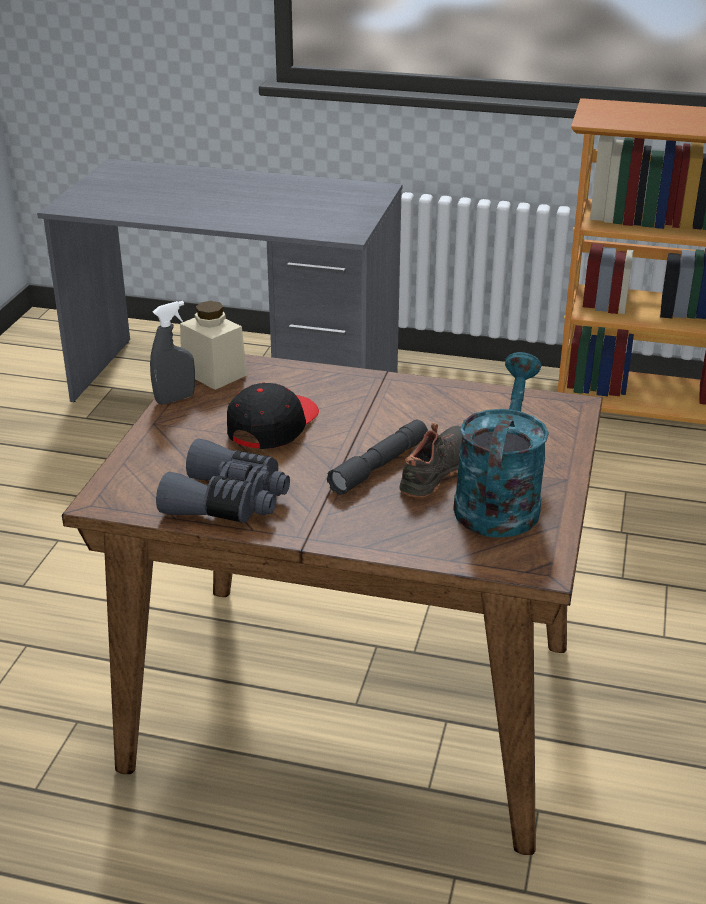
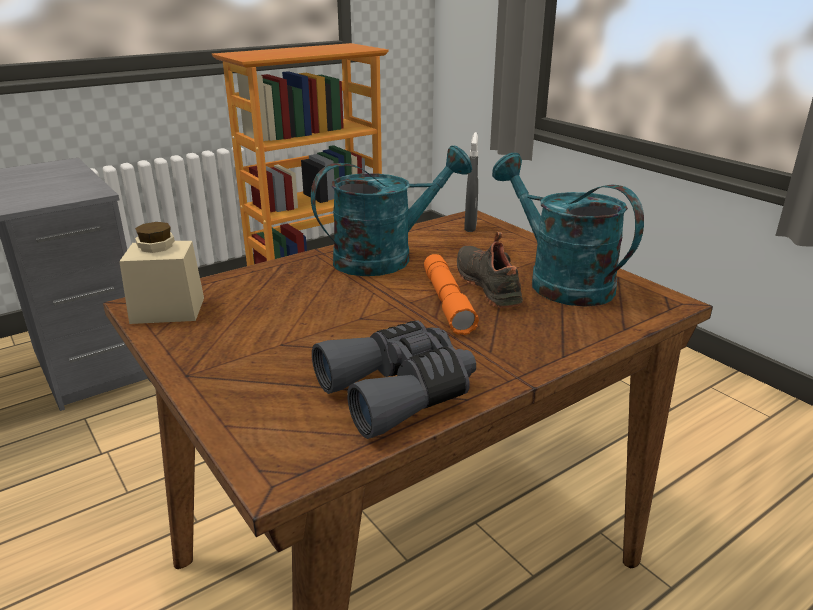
camera: 50 degrees left, 5 degrees down
grey spray bottle [150,301,195,404] -> grey spray bottle moved to [464,132,478,232]
black cap [227,383,319,449] -> none
grey flashlight [327,420,428,495] -> orange flashlight [424,254,479,335]
none -> turquoise watering can [311,145,472,276]

